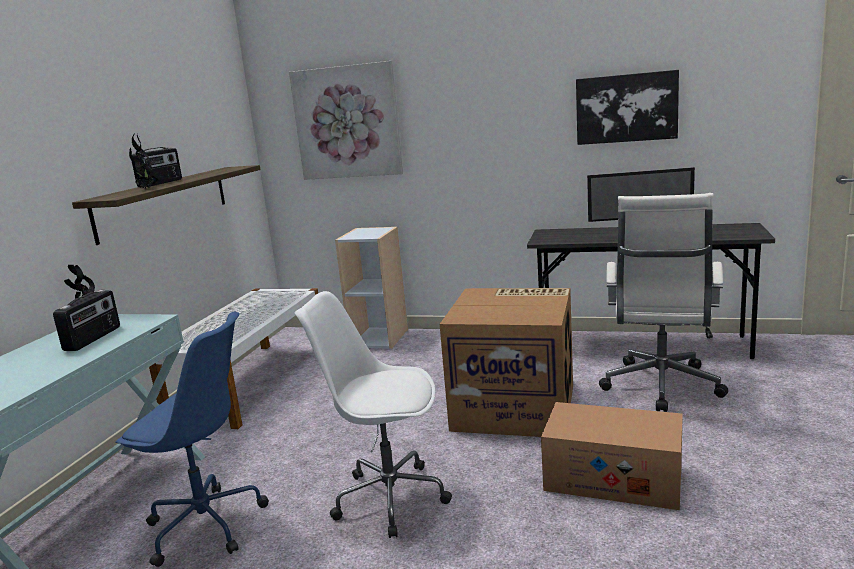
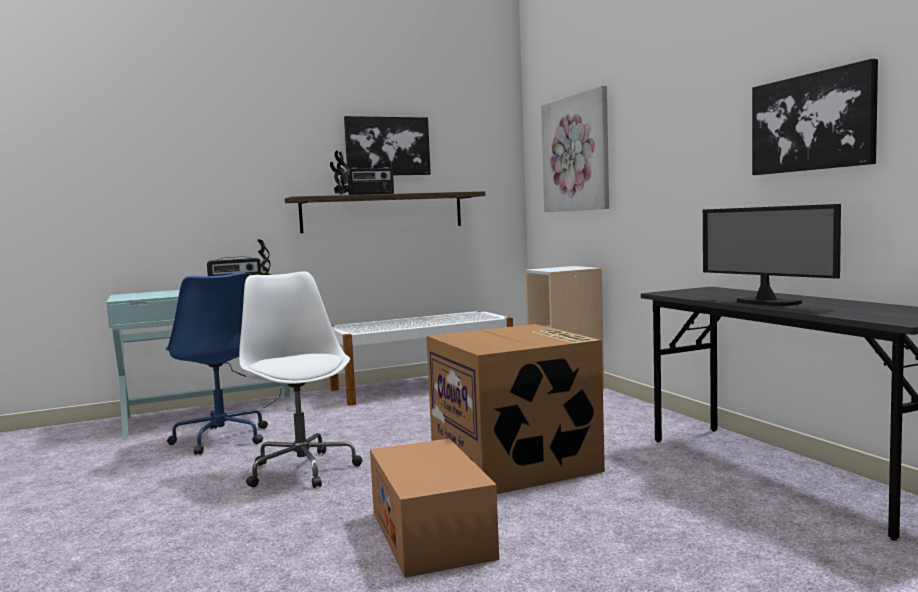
camera: 50 degrees right, 10 degrees down
white office chair [599,193,728,412] -> none
none -> picture [344,116,431,175]

